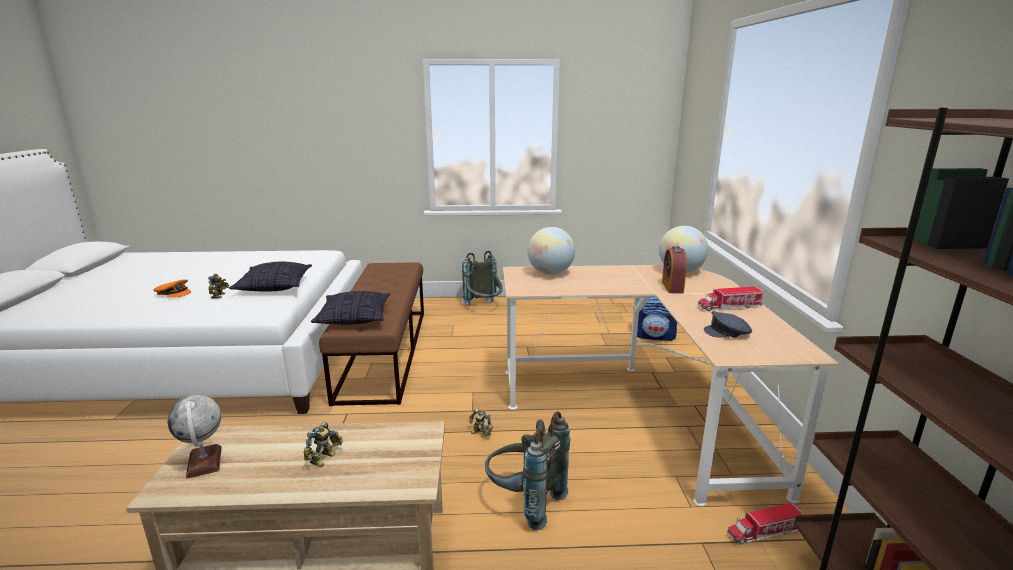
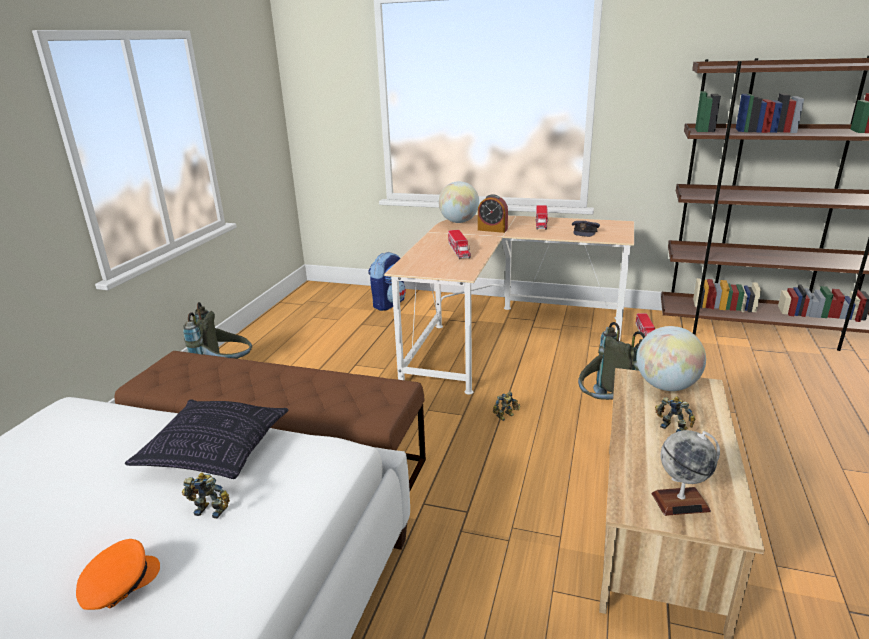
camera: 70 degrees left, 5 degrees up
pillow [310,291,390,325] -> none
globe [527,227,575,275] -> globe moved to [637,326,706,391]
none -> toy truck [448,230,471,259]

